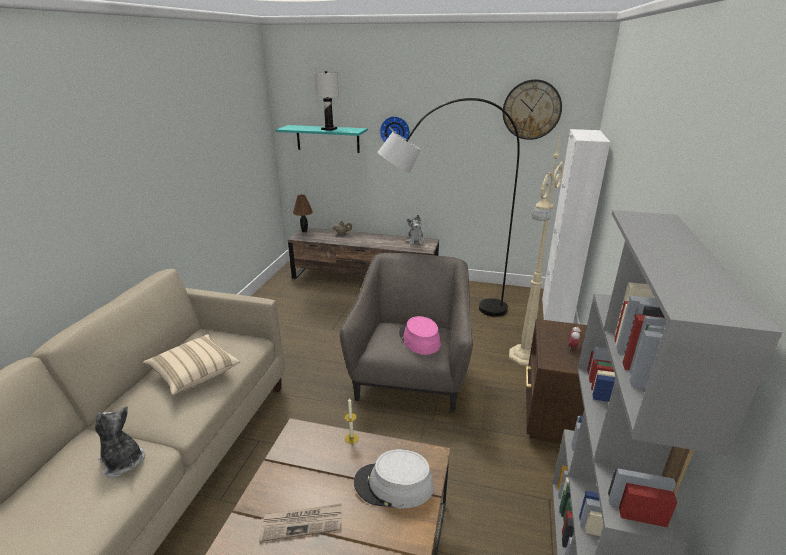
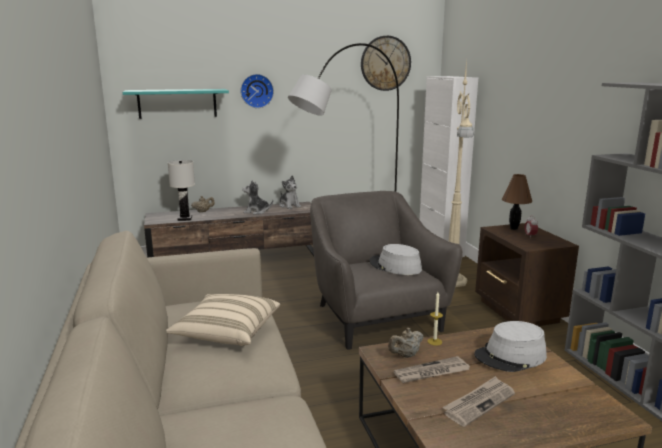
camera: 30 degrees left, 10 degrees down
plush toy [95,406,145,478] -> plush toy moved to [242,180,273,215]
brown table lamp [293,194,313,232] -> brown table lamp moved to [502,174,532,230]
white table lamp [314,71,339,131] -> white table lamp moved to [168,160,195,221]
pink hat [399,316,441,355] -> grey hat [370,244,422,275]
none -> beige teapot [388,328,423,358]
none -> newspaper [394,356,470,383]

